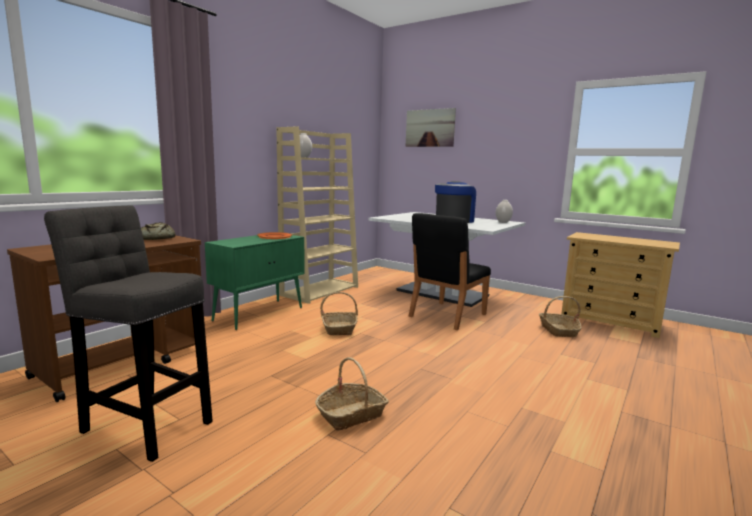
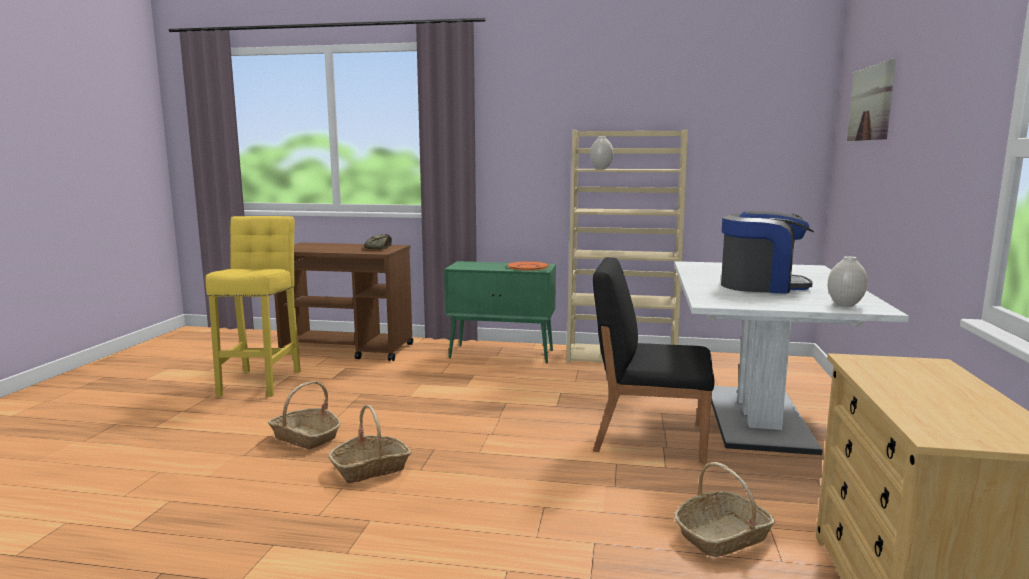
camera: 65 degrees right, 0 degrees up
grey stool [44,205,213,462] -> yellow stool [205,216,301,397]
basket [320,292,358,335] -> basket moved to [329,405,411,483]

